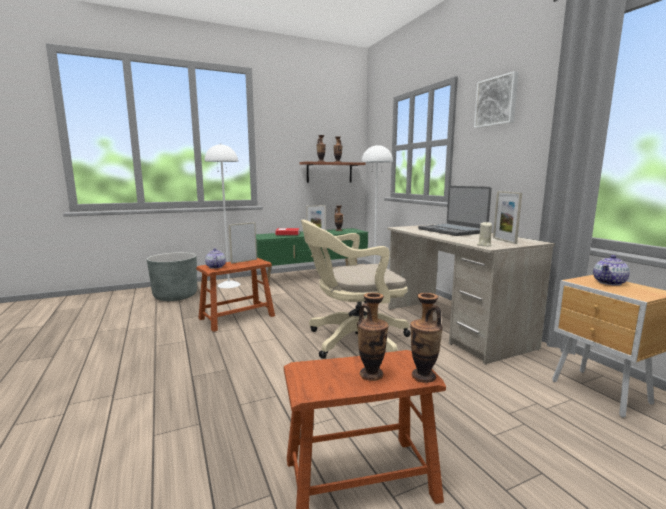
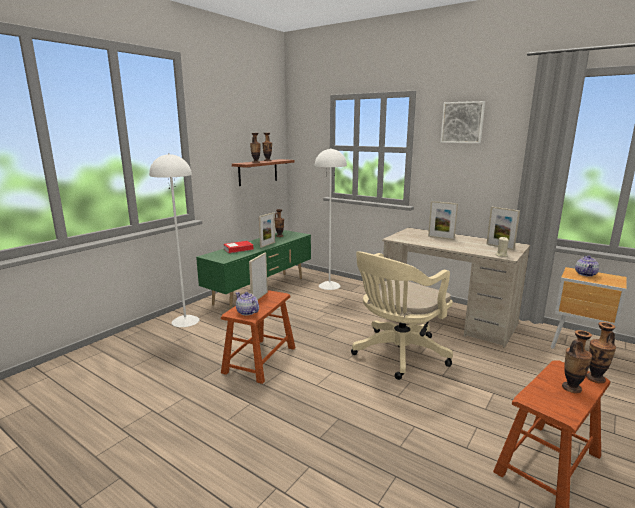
camera: 30 degrees left, 5 degrees up
grey planter [147,252,197,301] -> none
laptop [418,186,492,236] -> picture frame [428,201,458,240]

